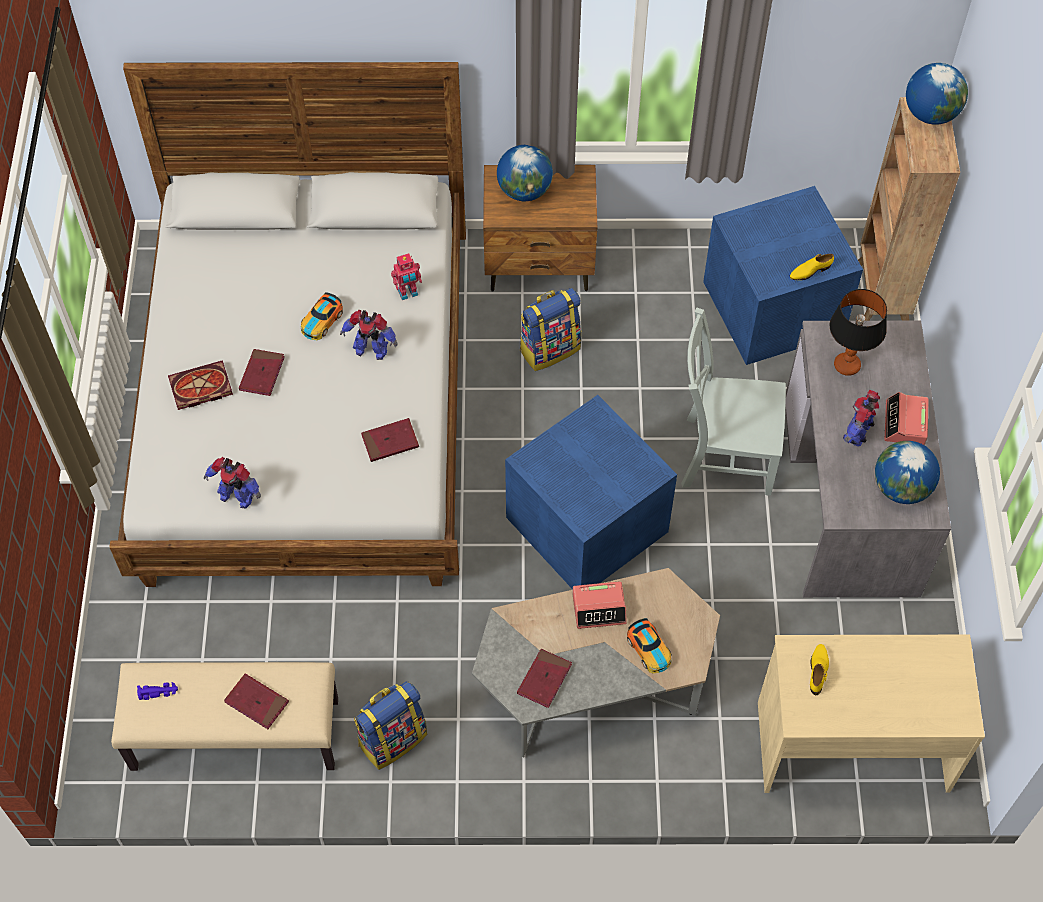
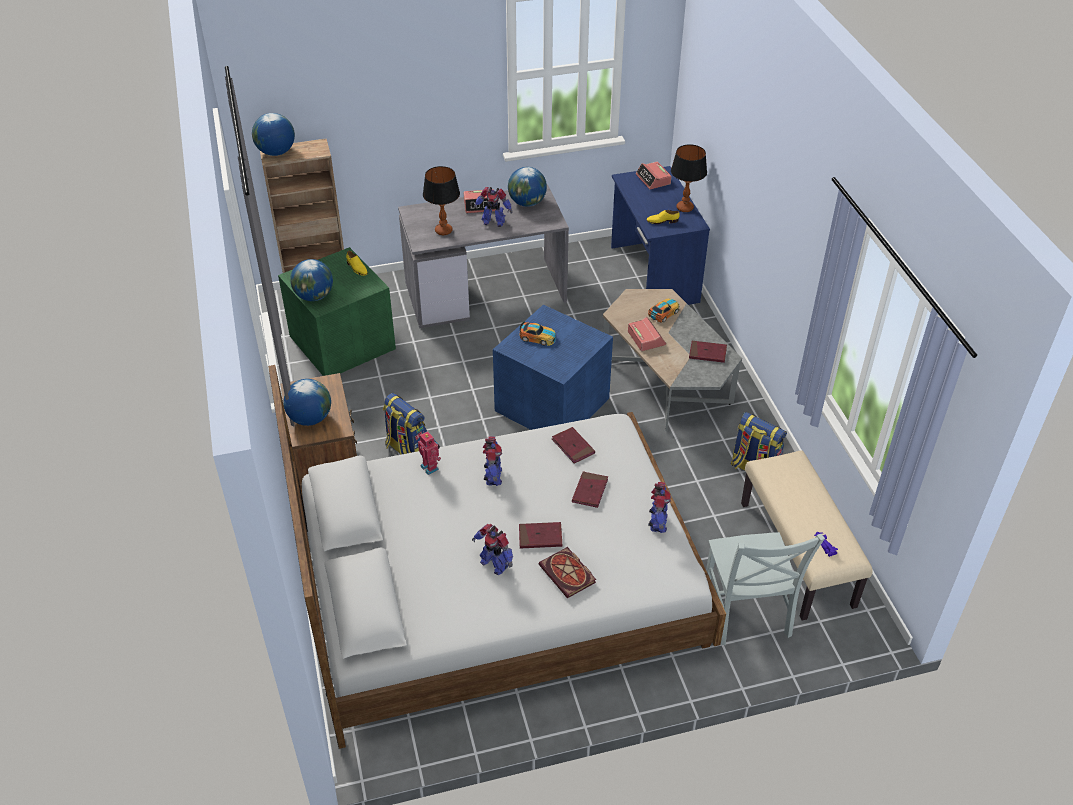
camera: 105 degrees left, 15 degrees down
red book [224,673,289,729] -> red book moved to [572,472,608,508]
toy car [301,292,343,340] -> toy car moved to [519,321,556,346]
grey chair [681,307,786,496] -> grey chair moved to [706,532,825,645]
blue storage box [703,186,863,365] -> green storage box [278,247,396,376]
beige desk [758,635,985,793] -> blue desk [611,166,710,305]
none -> globe [290,259,333,301]
none -> toy robot [472,524,513,575]
none -> alarm clock [636,161,671,189]
none -> table lamp [671,144,707,212]

